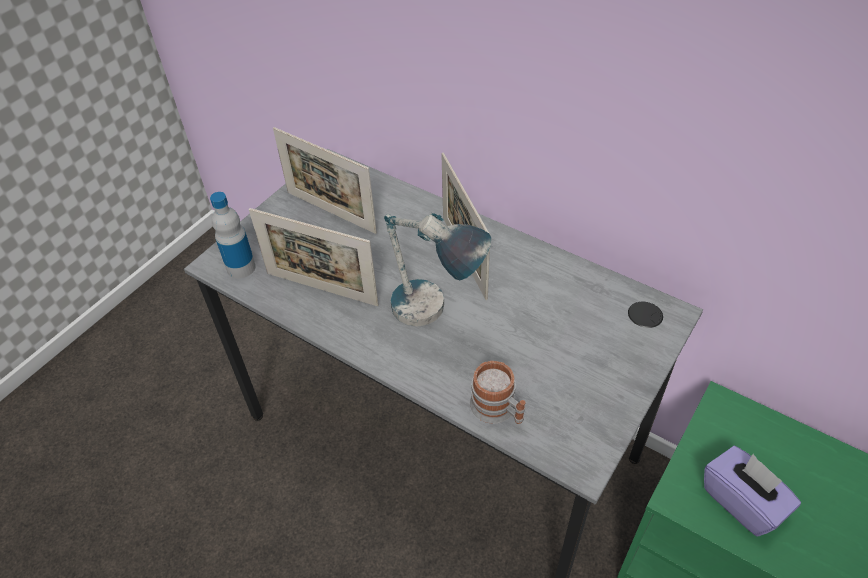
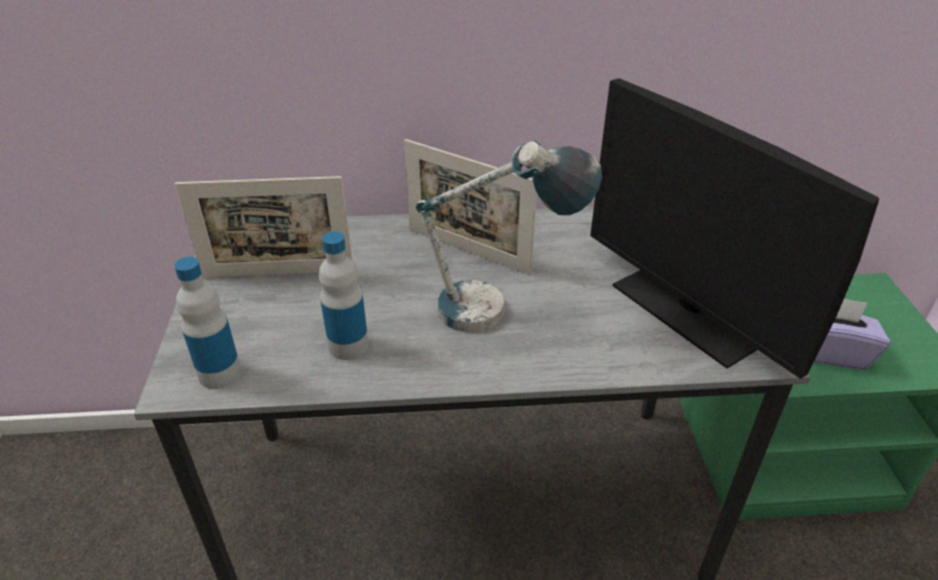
camera: 40 degrees left, 10 degrees down
picture frame [249,208,379,306] -> bottle [319,231,369,360]
mug [470,361,525,424] -> none
none -> monitor [590,79,879,379]

